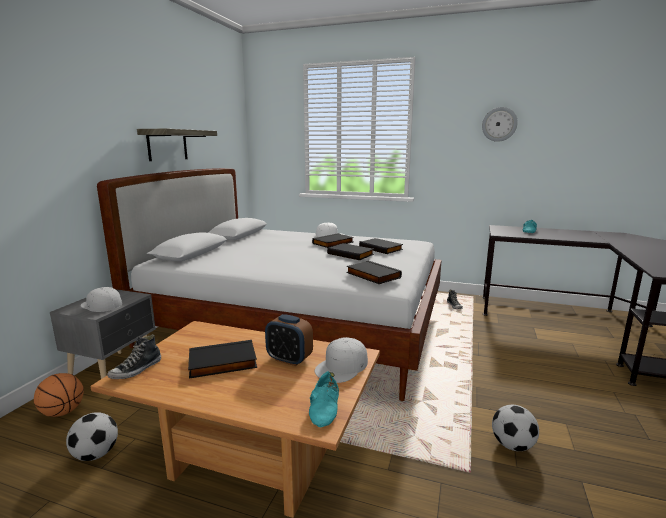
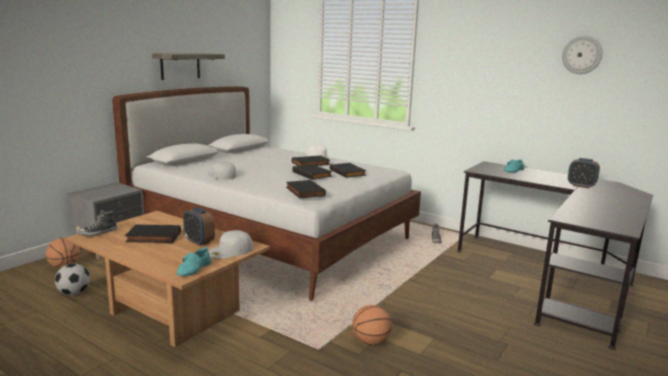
camera: 15 degrees right, 0 degrees up
white cap [81,287,122,312] -> white cap moved to [207,162,237,180]
wall clock [482,107,518,142] -> wall clock moved to [562,36,603,74]
football [492,405,539,451] -> basketball [352,305,392,345]
none -> alarm clock [568,158,600,188]

